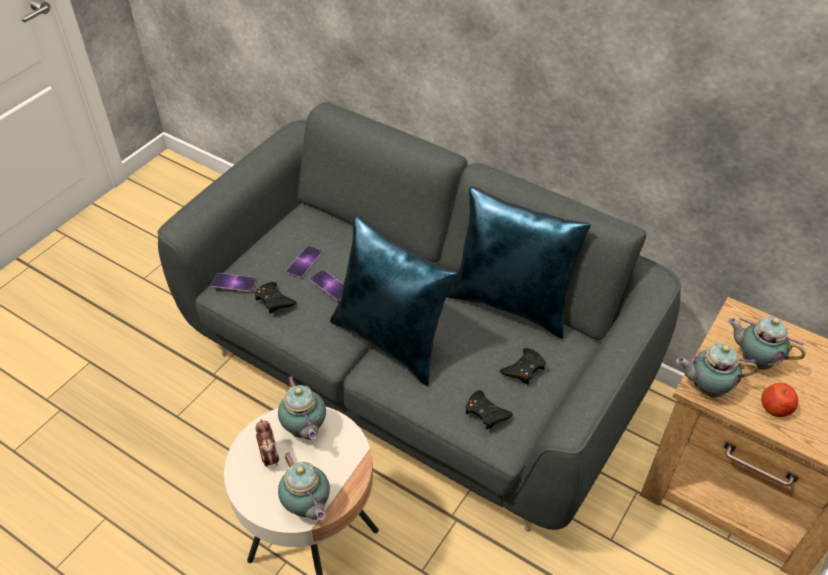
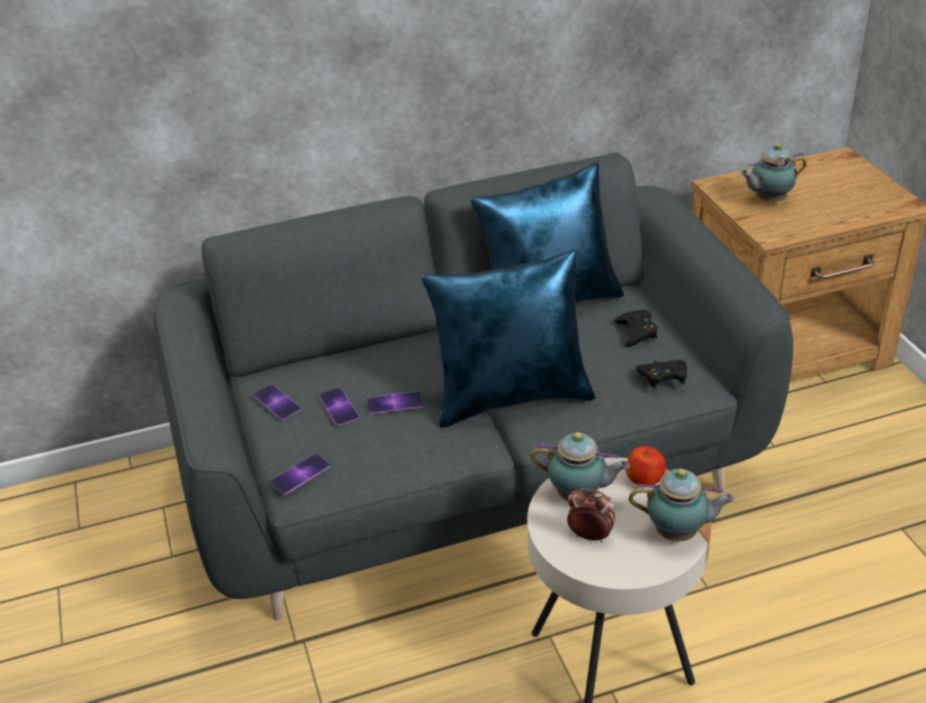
camera: 50 degrees left, 10 degrees down
black game controller [255,282,297,314] -> none
teapot [676,344,758,397] -> none
apple [761,383,798,417] -> apple moved to [625,446,666,485]
none -> phone [253,384,301,420]

